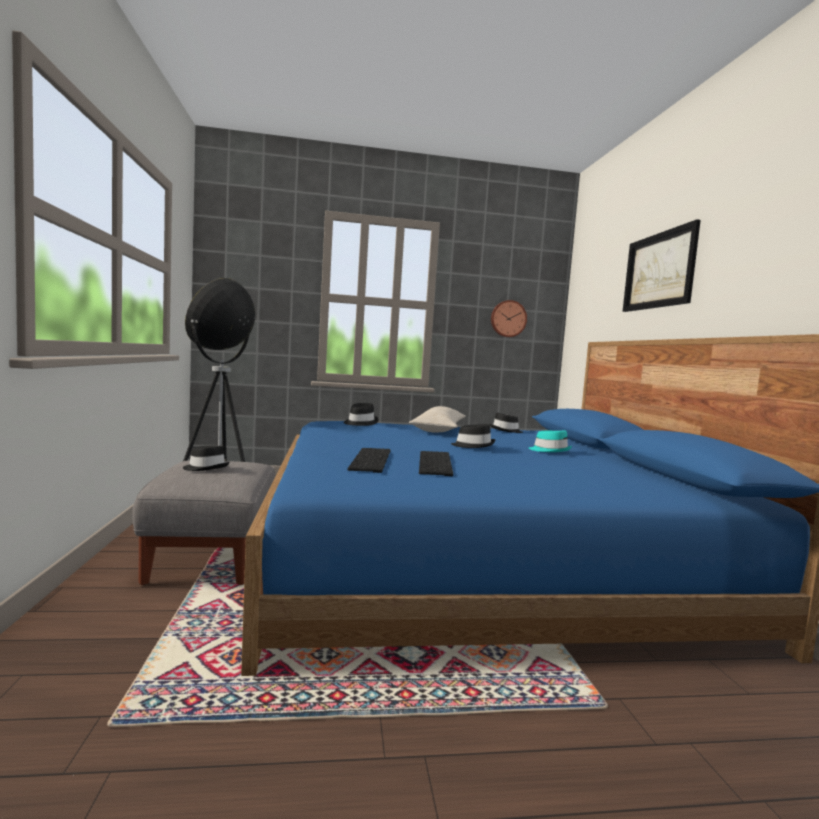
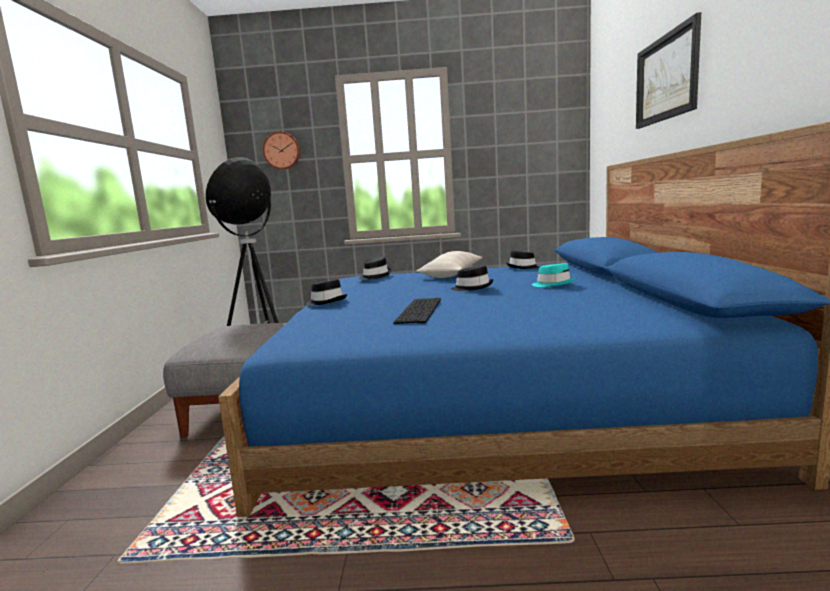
camera: 10 degrees right, 5 degrees up
black hat [183,446,230,471] -> black hat moved to [306,279,347,305]
keyboard [347,448,391,473] -> none
wall clock [491,300,527,337] -> wall clock moved to [263,131,300,170]

